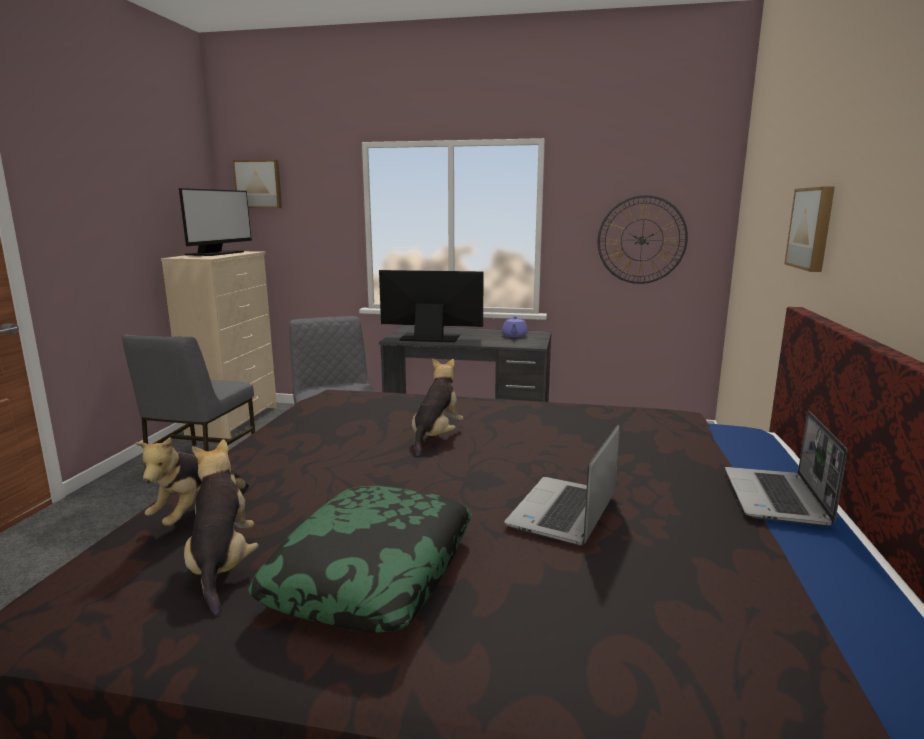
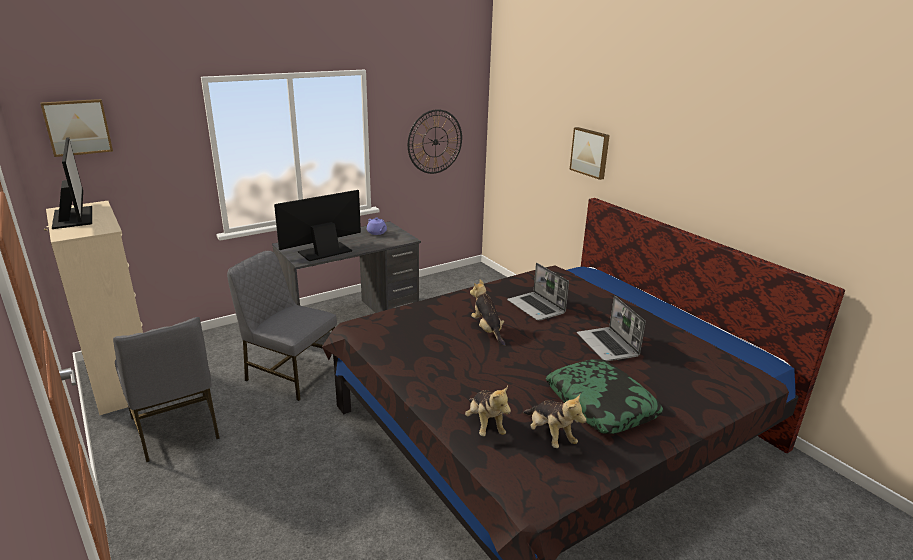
camera: 45 degrees left, 10 degrees up
plush toy [184,439,259,615] -> plush toy turned 150 degrees counterclockwise [523,394,586,448]
laptop [725,411,847,526] -> laptop moved to [507,263,569,321]

